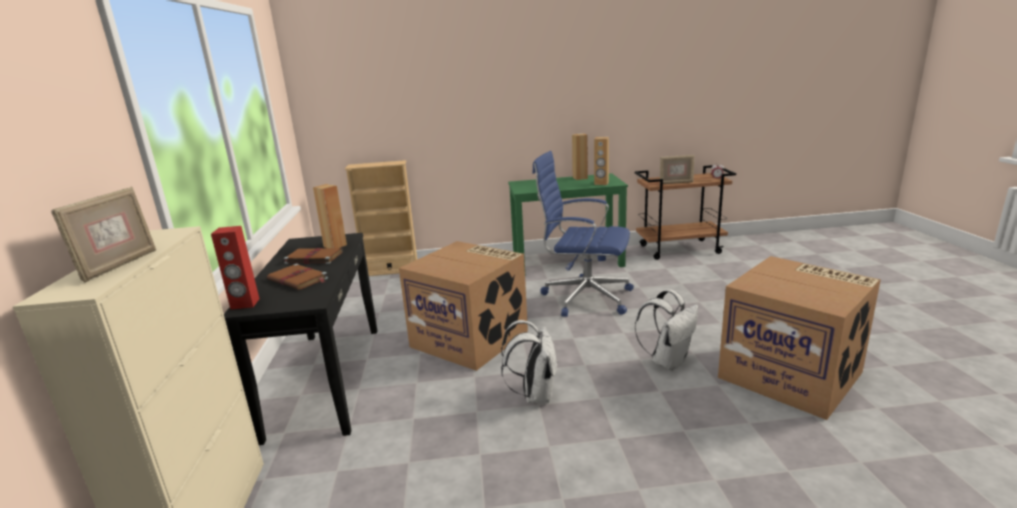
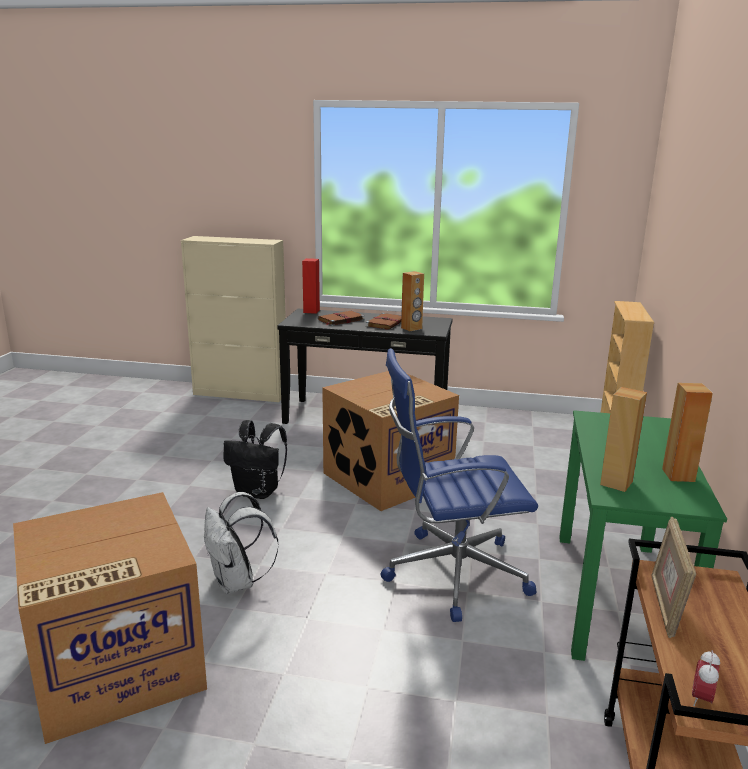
camera: 105 degrees right, 0 degrees up
picture frame [51,186,156,283] -> none
white backpack [501,320,558,403] -> black backpack [224,420,287,499]
blue office chair [532,151,634,317] -> blue office chair turned 135 degrees counterclockwise [381,348,538,622]

